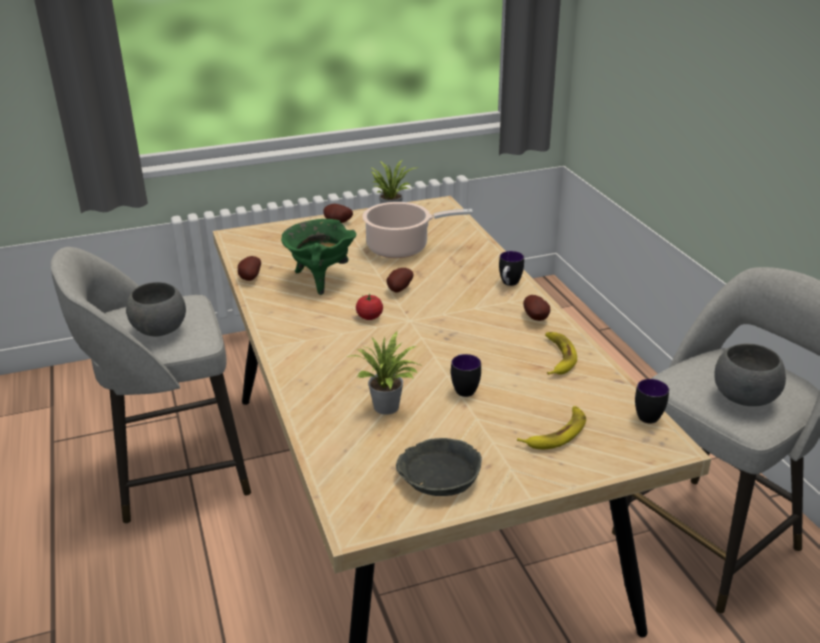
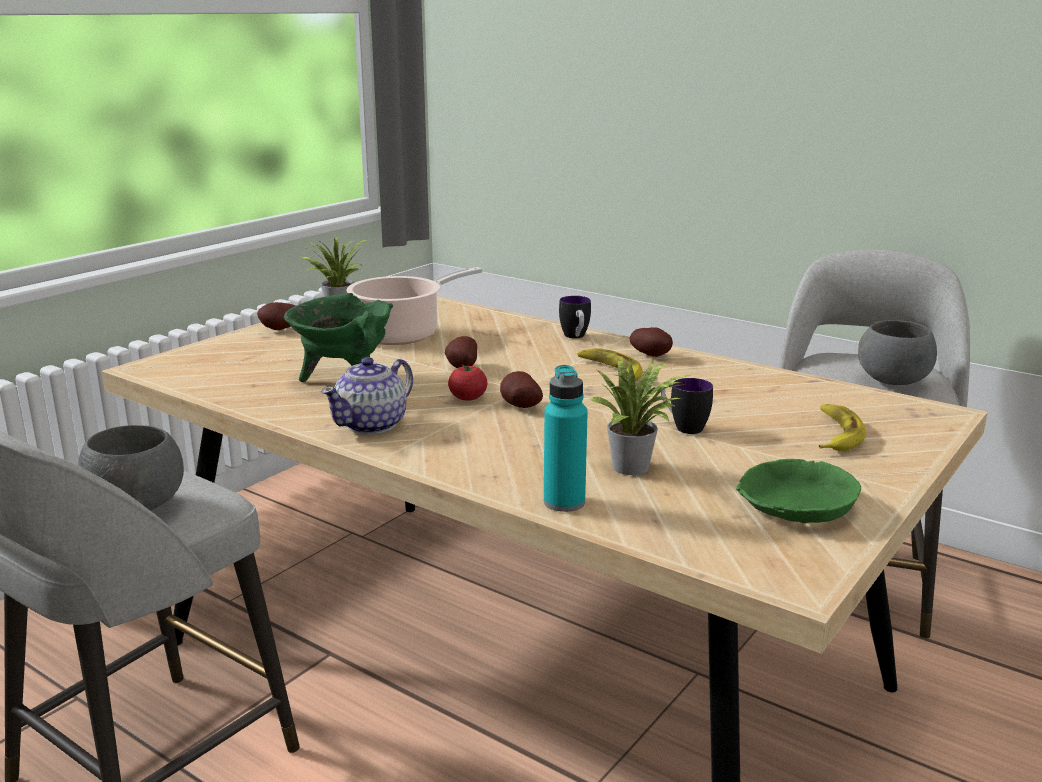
camera: 35 degrees left, 10 degrees down
potato [238,256,261,281] -> potato moved to [500,371,543,408]
grey bowl [396,438,482,496] -> green bowl [736,459,861,523]
banana [545,332,577,375] -> banana moved to [578,348,643,381]
mug [635,379,669,424] -> none
none -> teapot [321,357,413,434]
none -> turquoise bottle [544,365,588,512]

